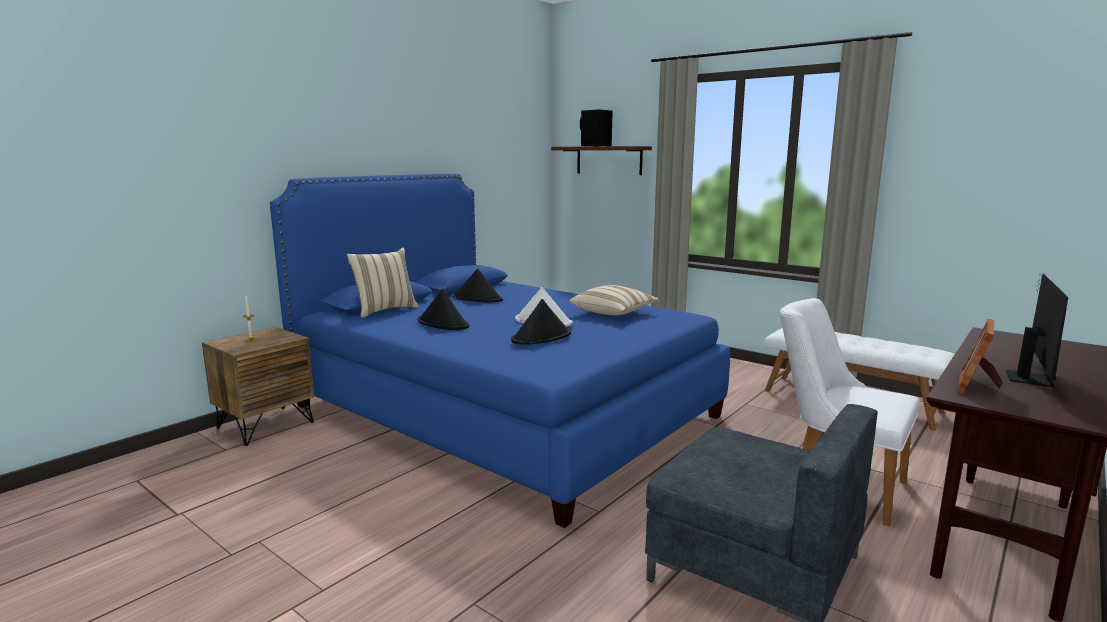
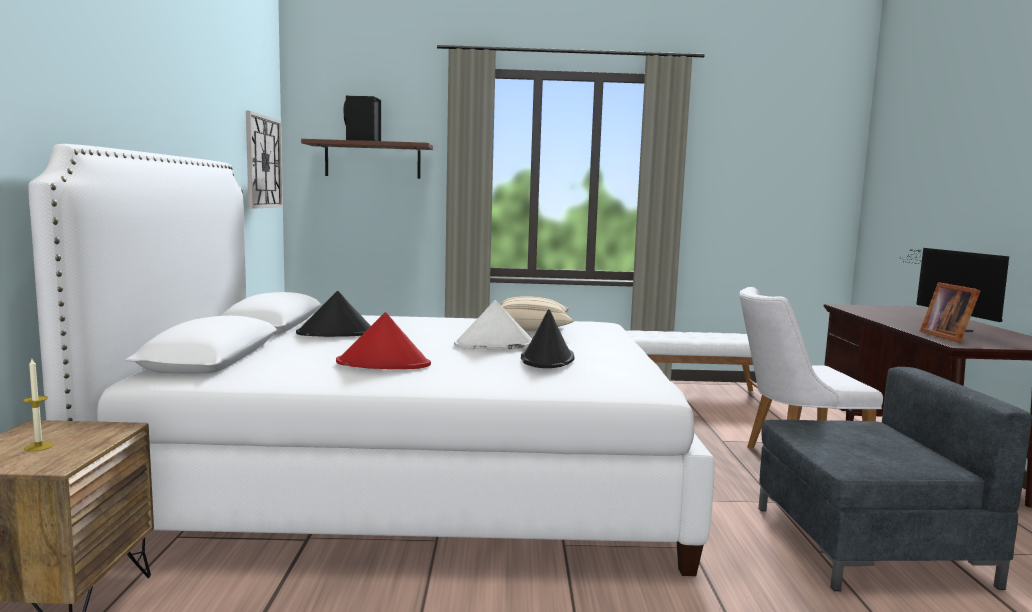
camera: 40 degrees left, 5 degrees down
blue bed [270,174,730,528] -> white bed [28,144,715,576]
beige pillow [346,247,419,318] -> none
black hat [417,289,469,330] -> red hat [336,312,431,369]
none -> wall clock [246,111,283,209]

